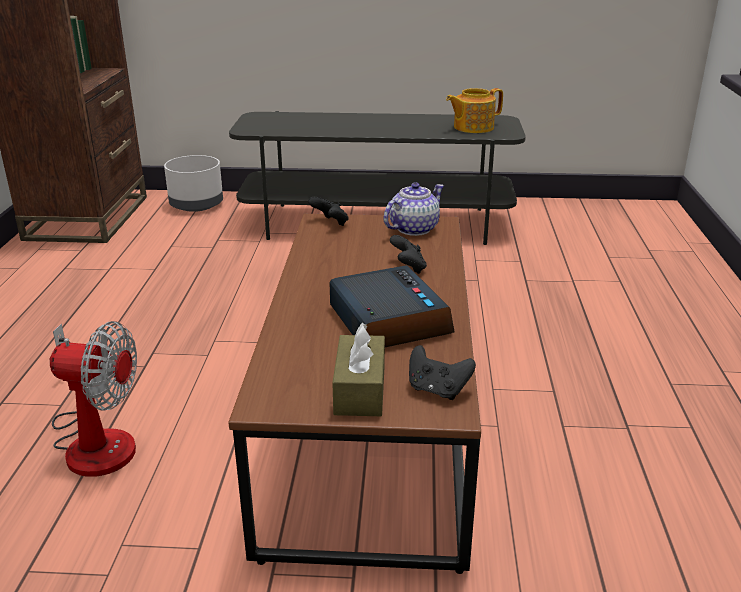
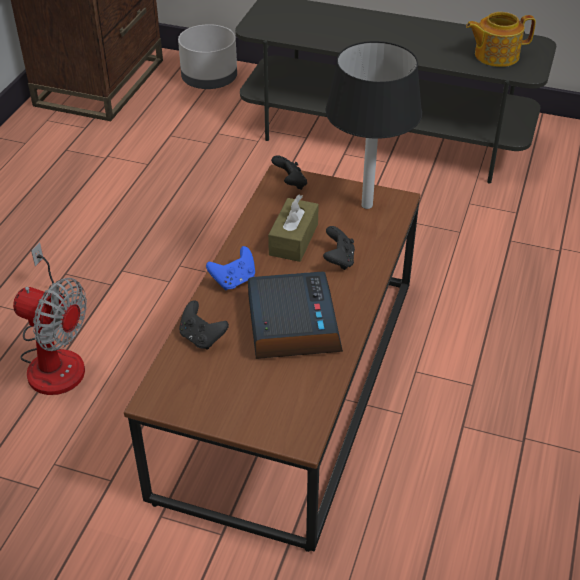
camera: 15 degrees right, 15 degrees up
brown tissue box [332,323,385,416] -> brown tissue box moved to [268,195,319,262]
teapot [383,182,444,236] -> black table lamp [325,41,422,209]
black game controller [409,345,476,400] -> black game controller moved to [179,300,229,350]
none -> blue game controller [206,246,255,290]

